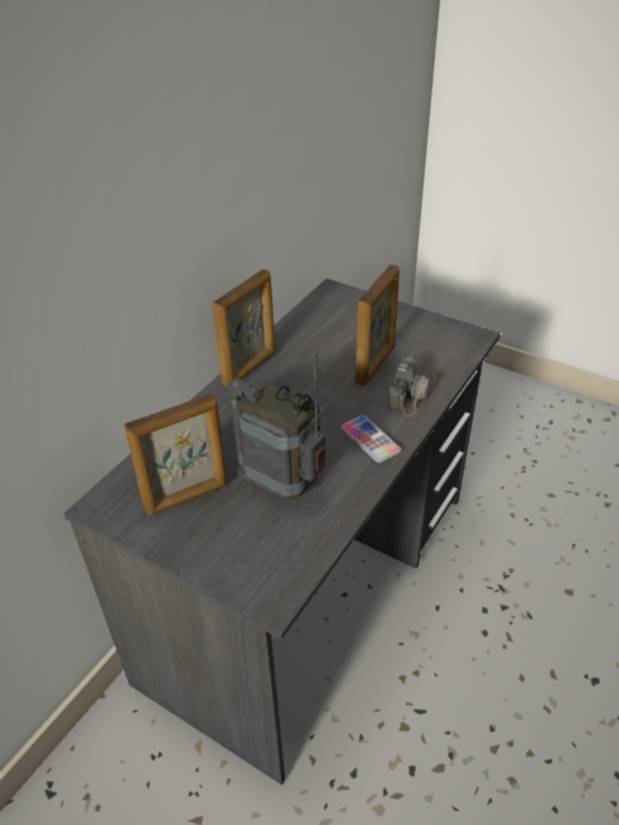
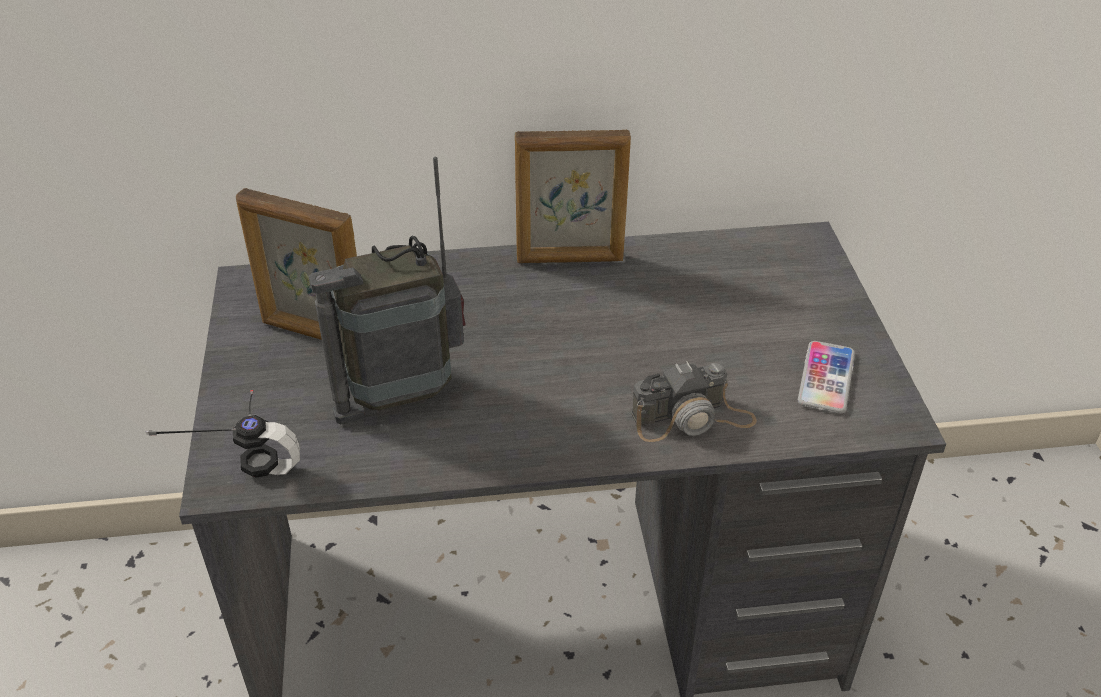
camera: 50 degrees right, 0 degrees up
radio [227,352,325,500] -> radio turned 105 degrees counterclockwise [309,156,466,424]
phone [341,415,401,463] -> phone moved to [798,341,855,414]
picture frame [355,265,399,386] -> none
none -> headphones [146,390,300,478]

